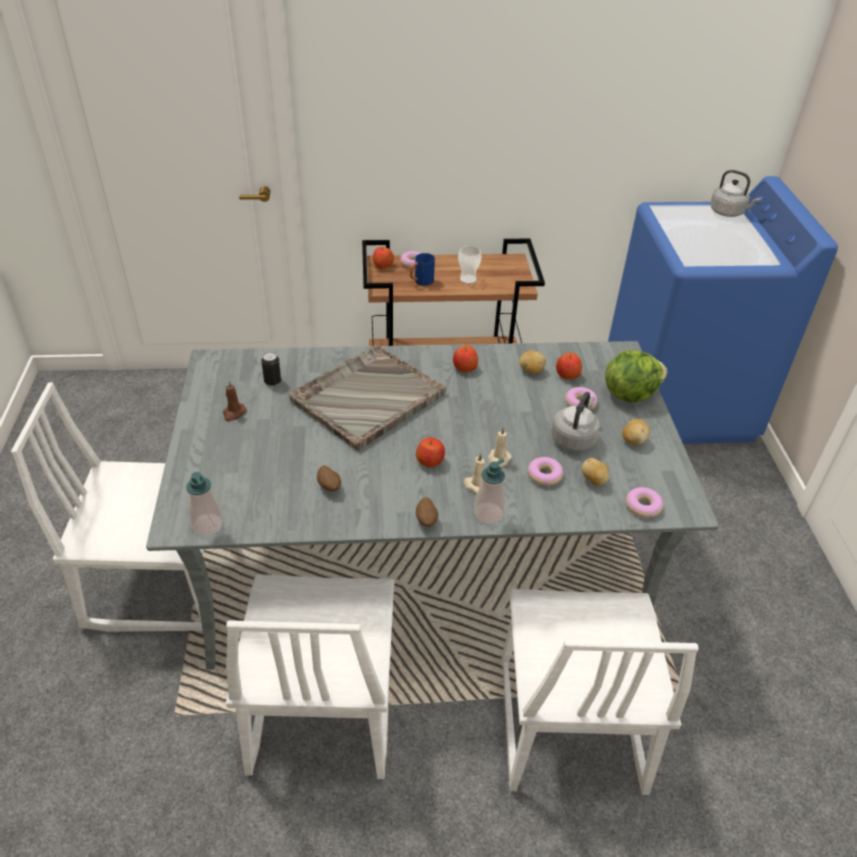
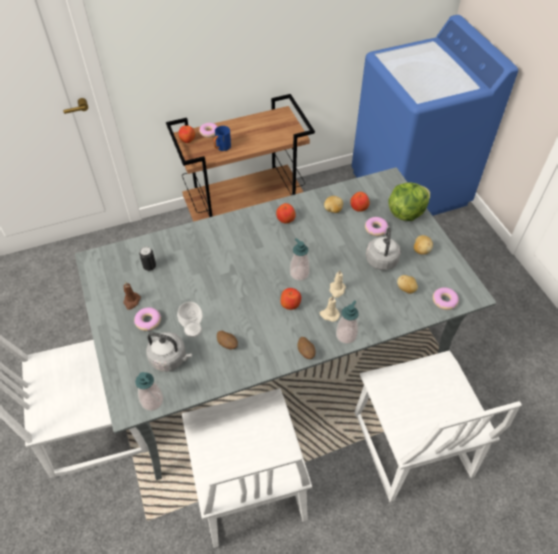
camera: 15 degrees left, 10 degrees up
grey tray [289,345,446,451] -> none
cup [458,246,482,284] -> cup moved to [177,302,203,337]
donut [528,457,564,486] -> donut moved to [134,307,161,331]
grey kettle [710,170,761,217] -> grey kettle moved to [146,332,192,372]
none -> soap dispenser [290,238,310,281]

